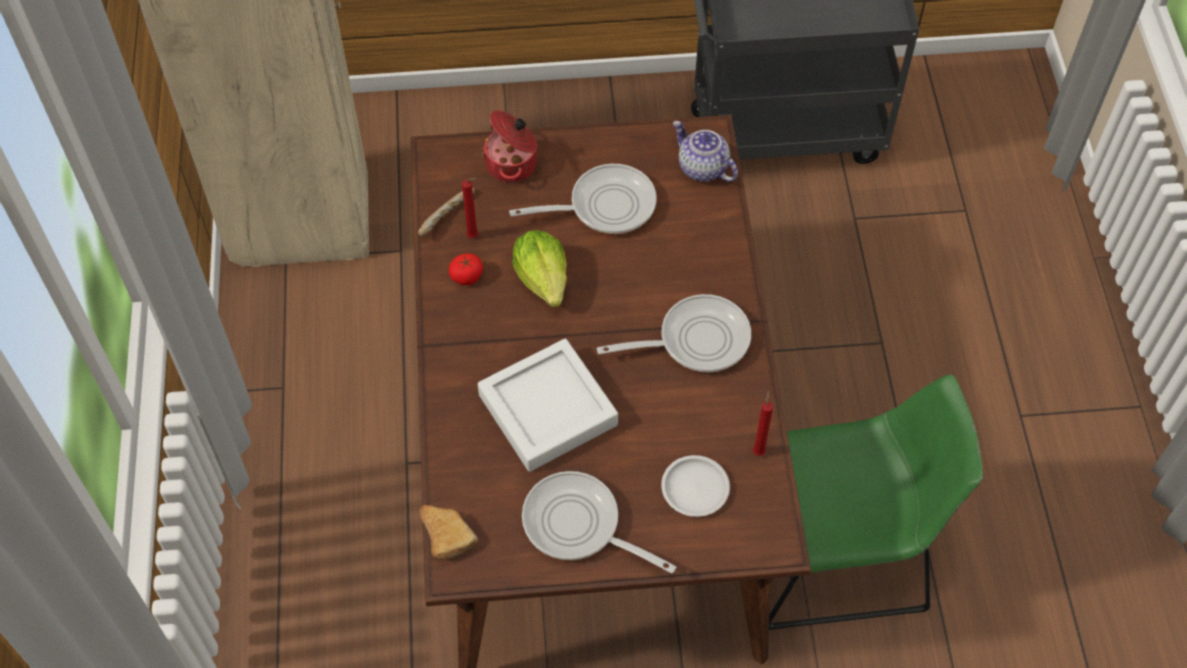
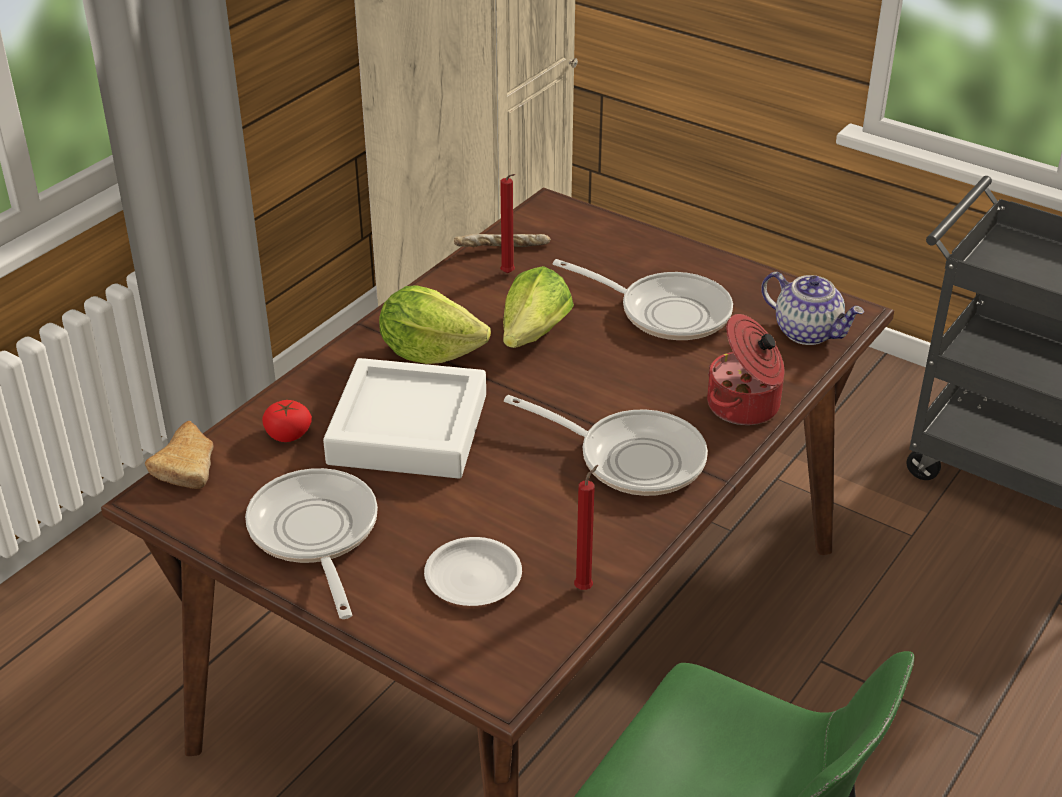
camera: 40 degrees right, 20 degrees down
tomato [449,253,483,285] -> tomato moved to [262,400,312,442]
cooking pot [482,111,537,183] -> cooking pot moved to [707,314,784,425]
teapot [673,121,738,182] -> teapot turned 135 degrees clockwise [761,272,864,345]
none -> lettuce [379,285,491,364]

